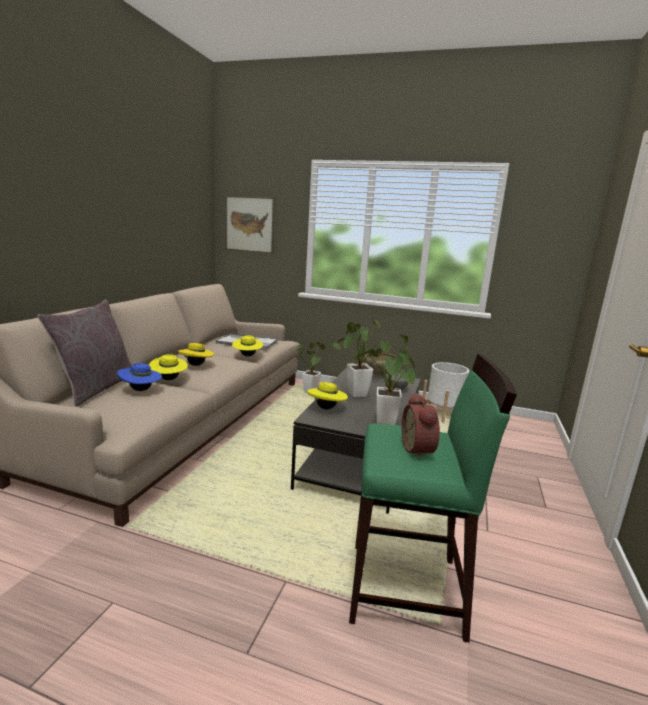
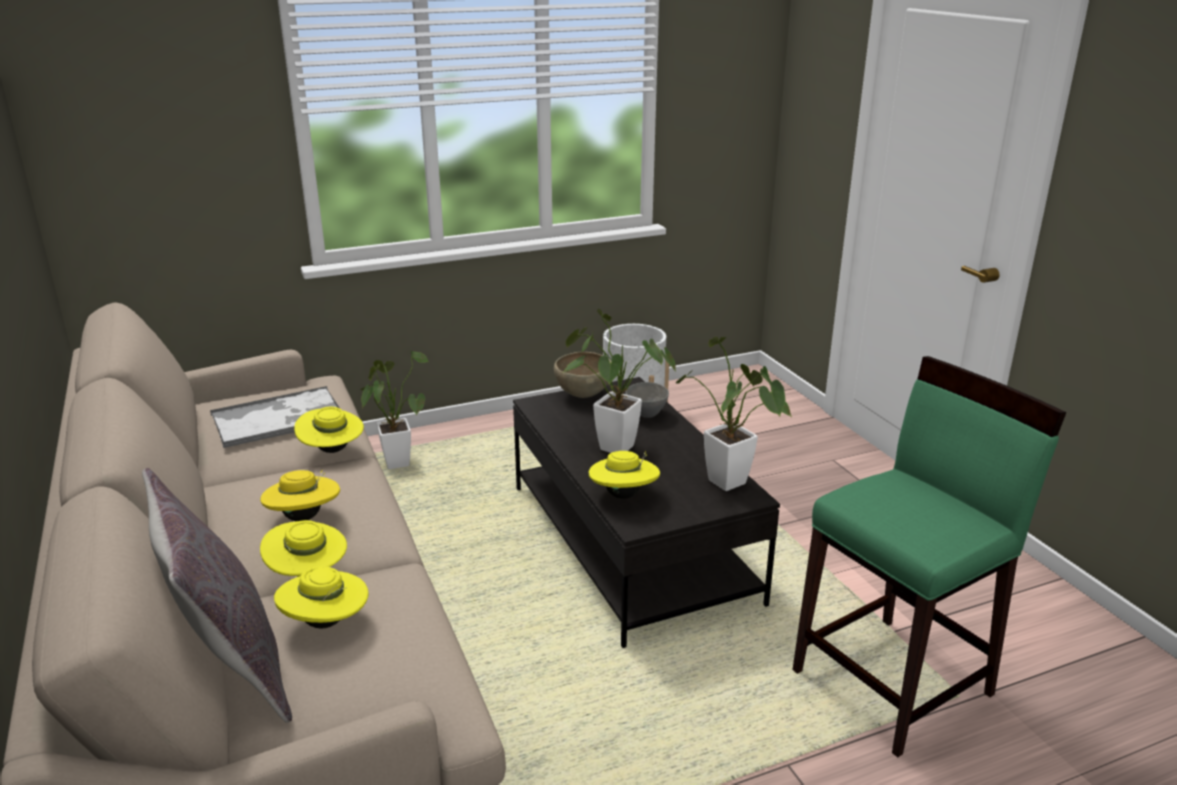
camera: 40 degrees left, 10 degrees up
blue hat [117,363,162,391] -> yellow hat [274,566,369,628]
picture [225,195,275,254] -> none
alarm clock [402,393,440,460] -> none

